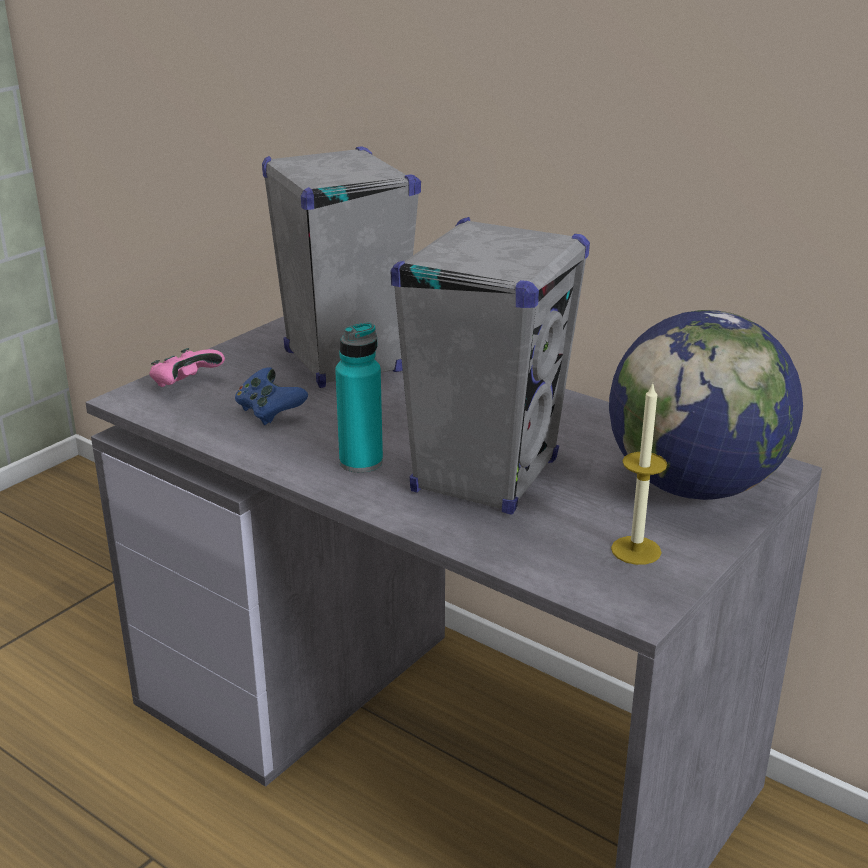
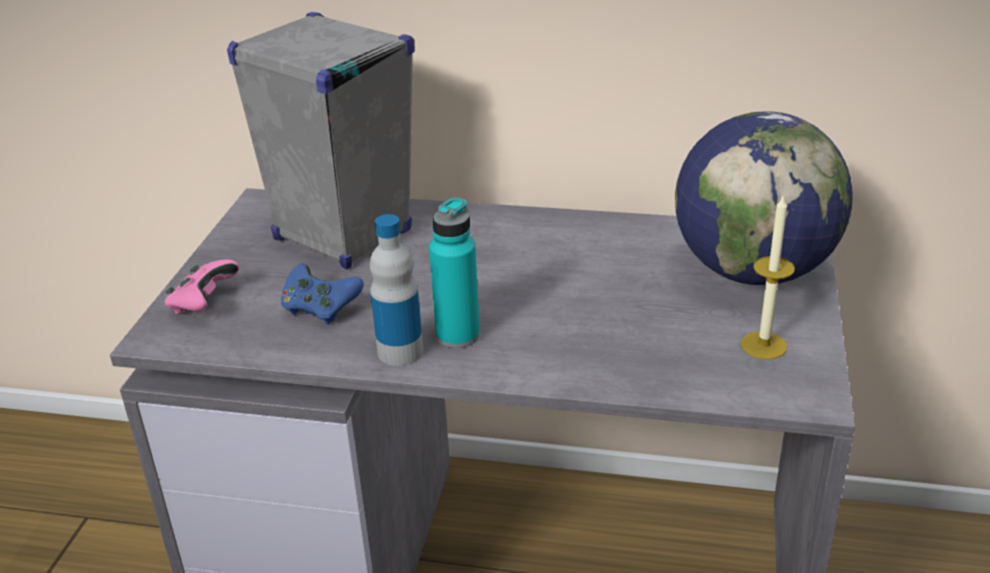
camera: 25 degrees left, 5 degrees up
grey speaker [390,217,590,514] -> none
none -> bottle [370,214,423,366]

